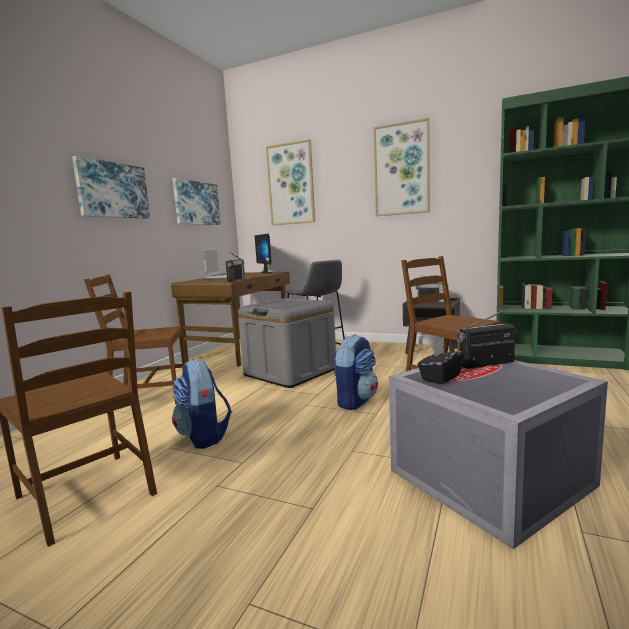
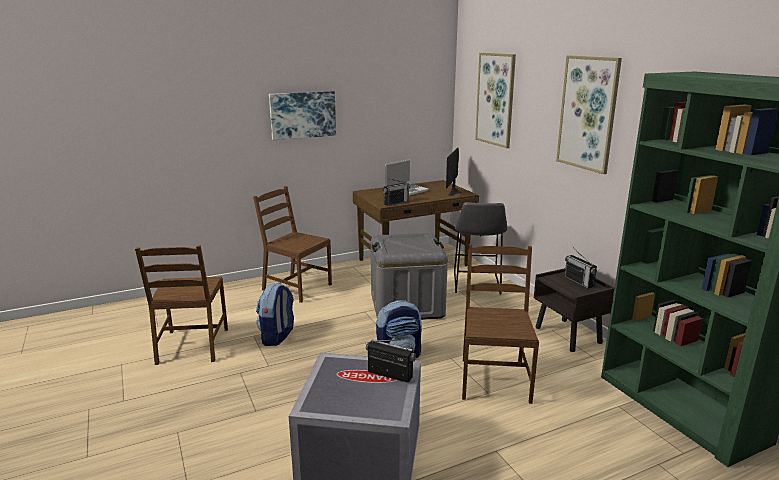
camera: 40 degrees right, 10 degrees up
picture [172,178,221,225] -> none
black tissue box [417,341,464,384] -> none

